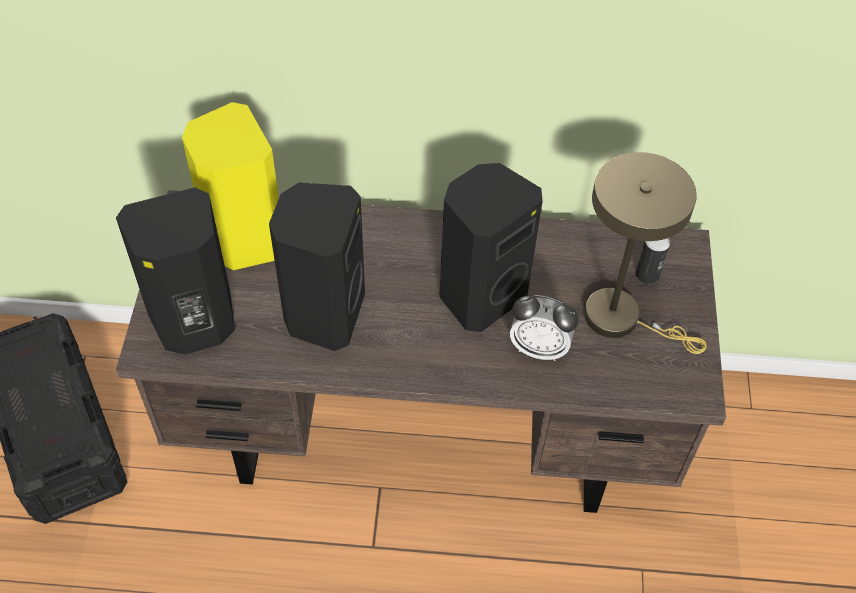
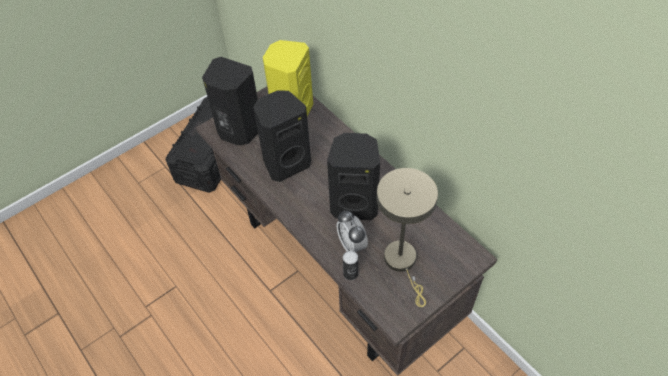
camera: 50 degrees right, 0 degrees up
can [636,238,670,284] -> can moved to [343,251,358,280]

